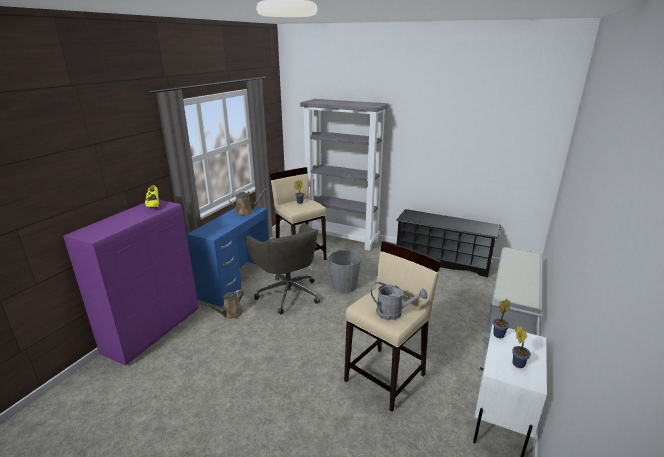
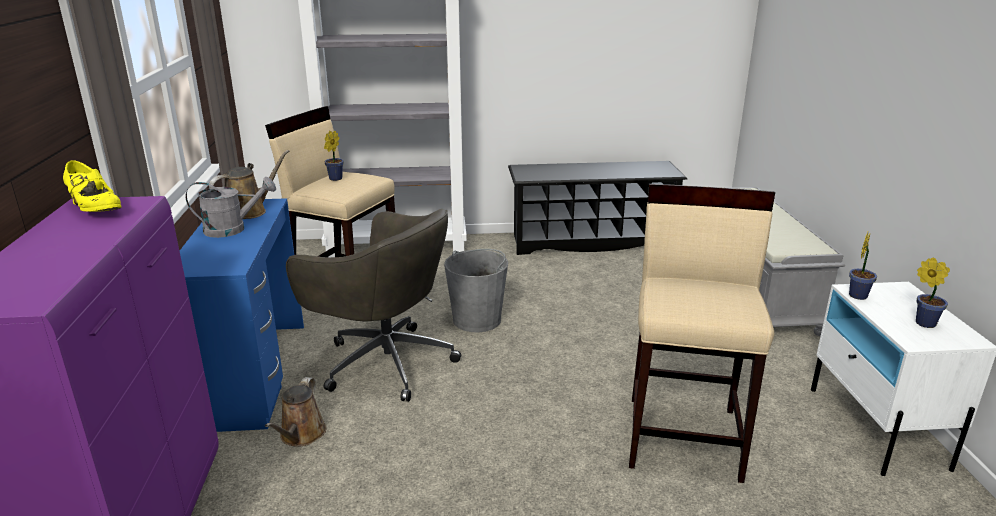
camera: 30 degrees left, 0 degrees up
grey watering can [371,282,428,320] -> grey watering can moved to [186,177,276,238]

